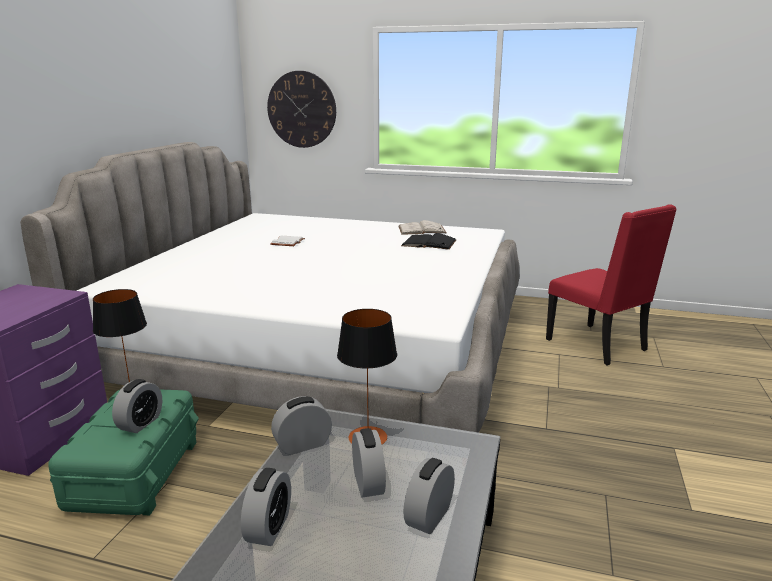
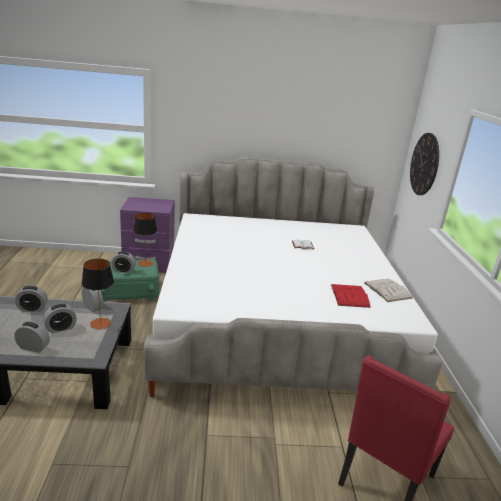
camera: 70 degrees right, 5 degrees up
black book [401,233,456,250] -> red book [331,284,371,308]

